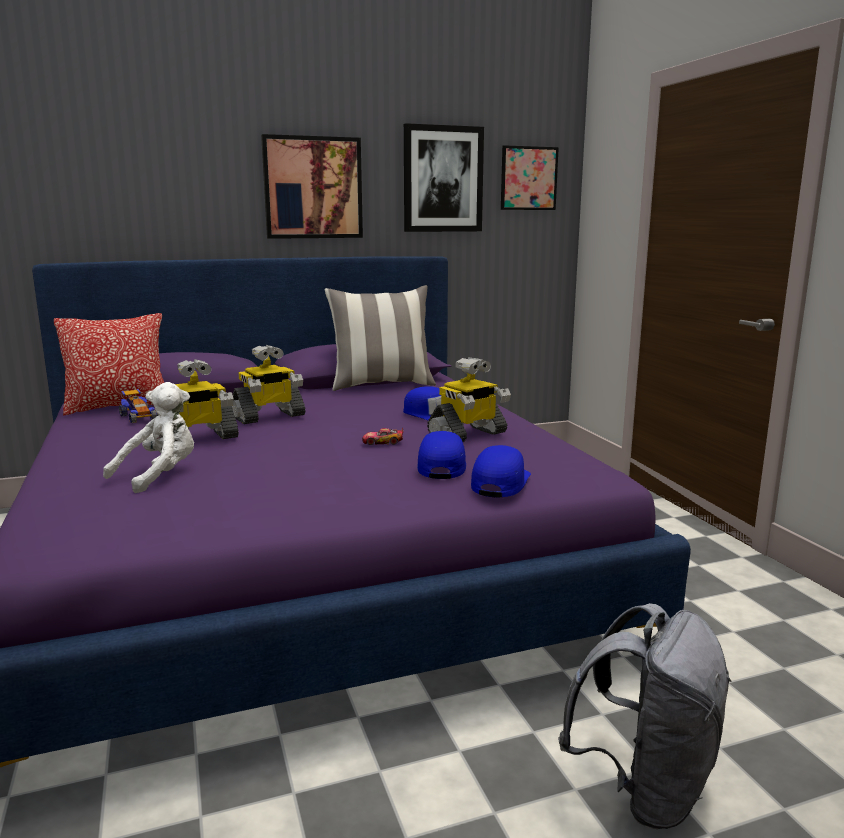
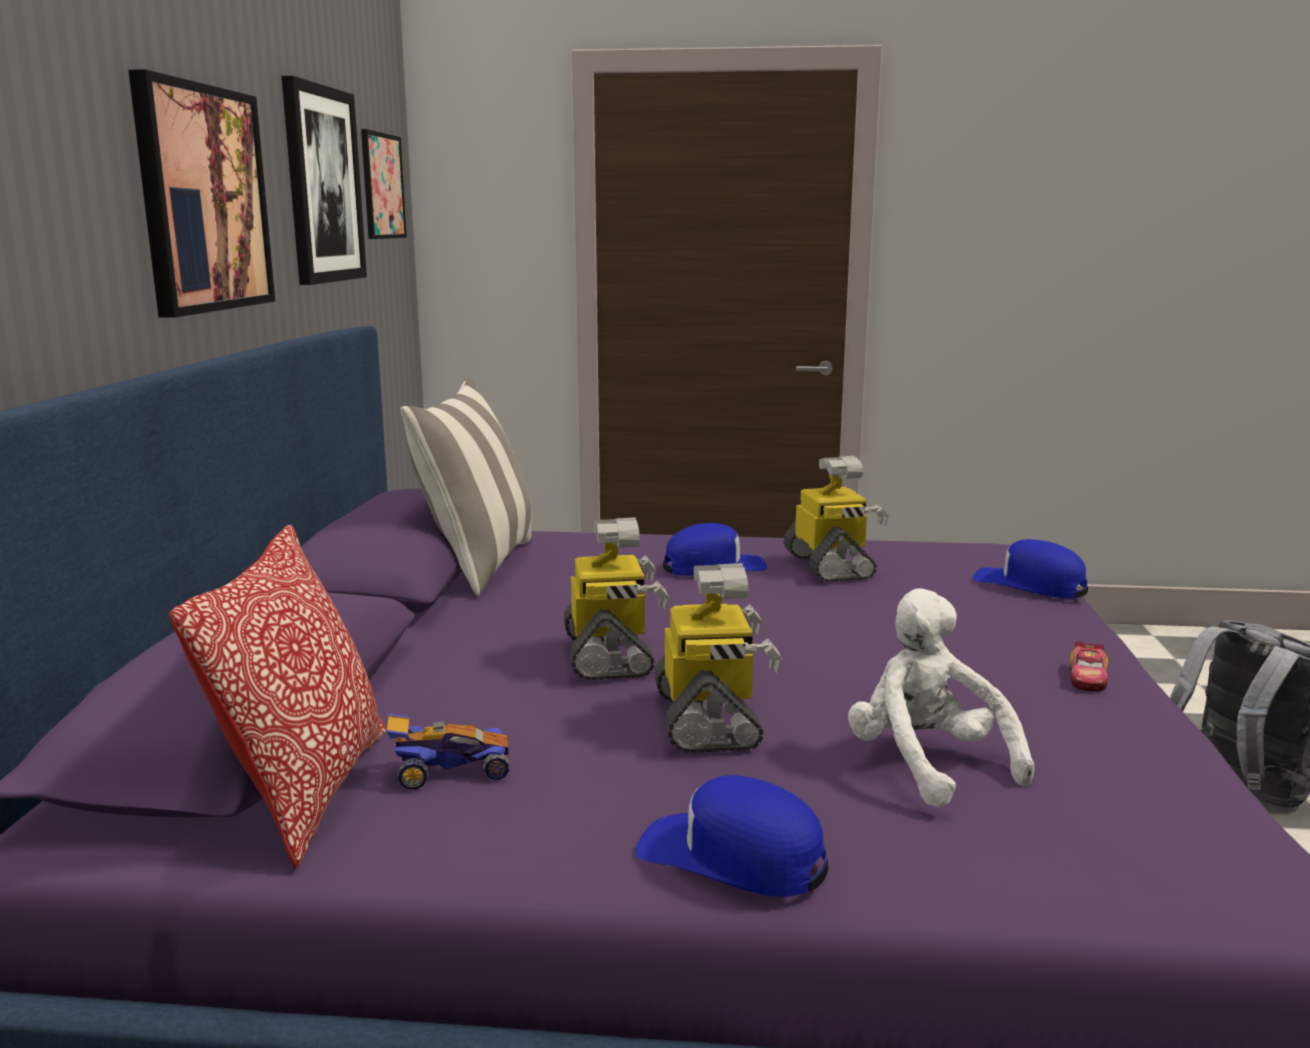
camera: 65 degrees left, 0 degrees up
toy car [362,428,404,445] -> toy car moved to [1070,641,1108,691]
blue cap [417,431,466,479] -> blue cap moved to [636,775,828,897]

